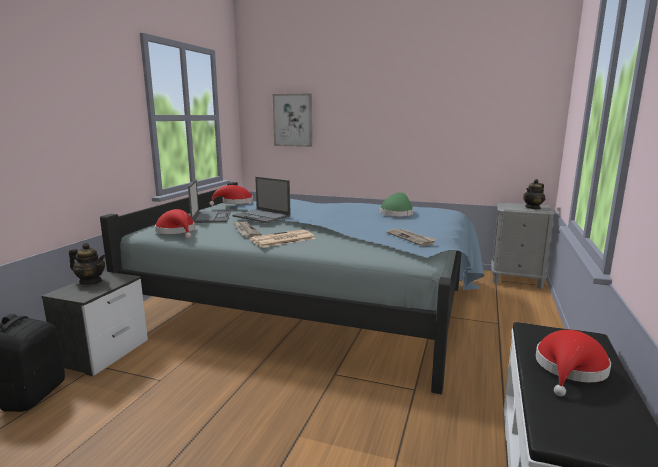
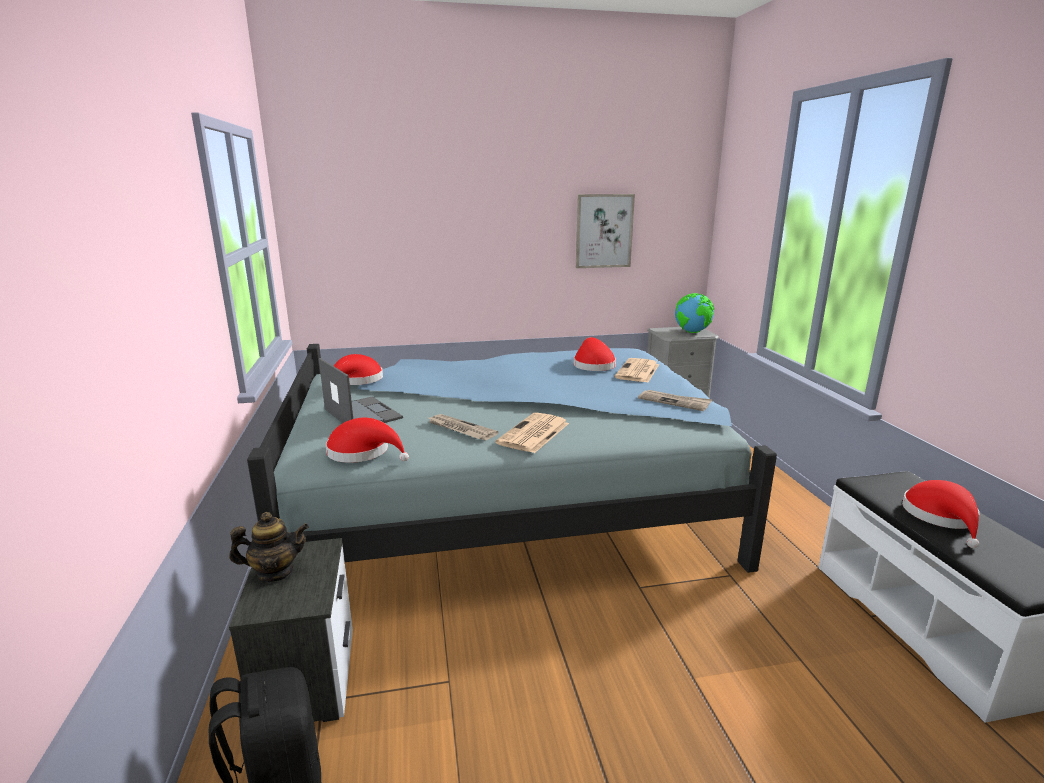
camera: 30 degrees left, 5 degrees up
laptop [233,177,291,223] -> none
picture [273,93,312,147] -> picture moved to [576,194,635,268]
green hat [380,192,413,217] -> red hat [574,337,616,371]
teapot [523,179,545,209] -> globe [675,293,714,333]
none -> newspaper [615,358,659,382]

